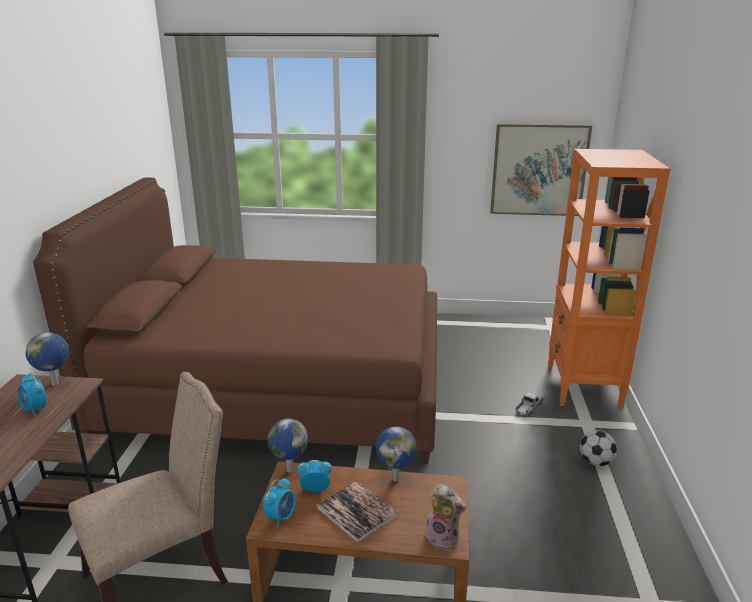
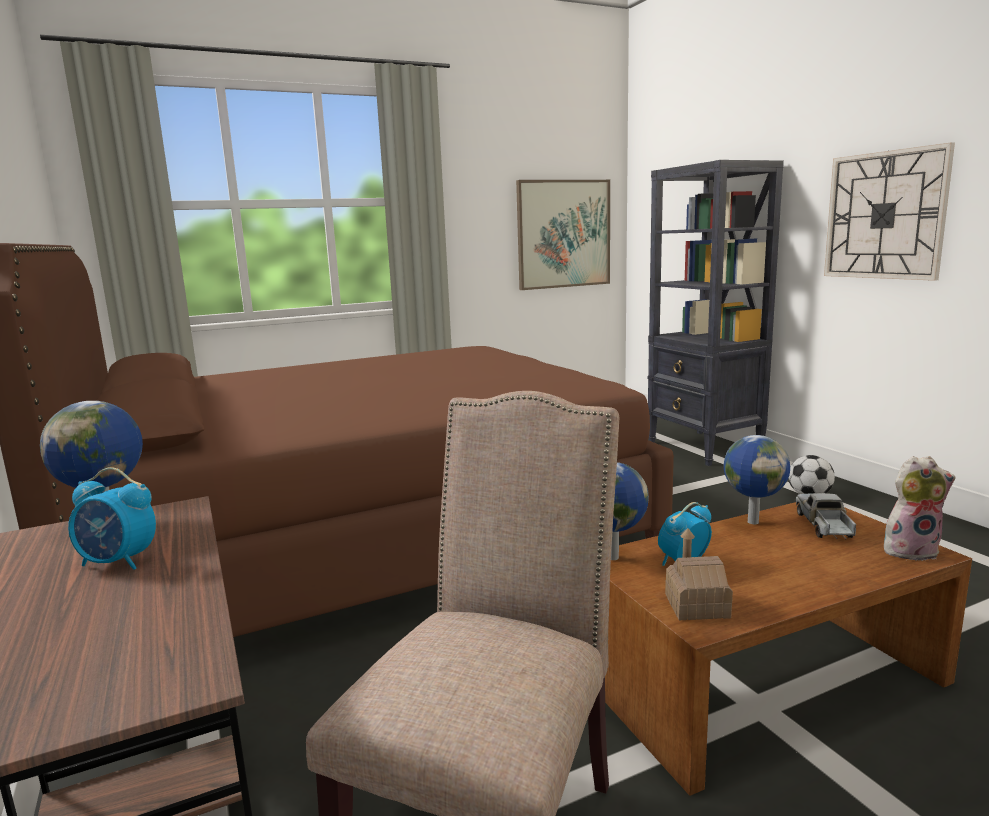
camera: 30 degrees left, 10 degrees down
alarm clock [263,478,296,528] -> toy house [665,528,733,620]
book [317,481,399,543] -> none
toy truck [516,391,544,416] -> toy truck moved to [796,493,857,539]
orange bookcase [548,149,670,409] -> black bookcase [648,160,784,466]
none -> wall clock [824,142,955,281]

